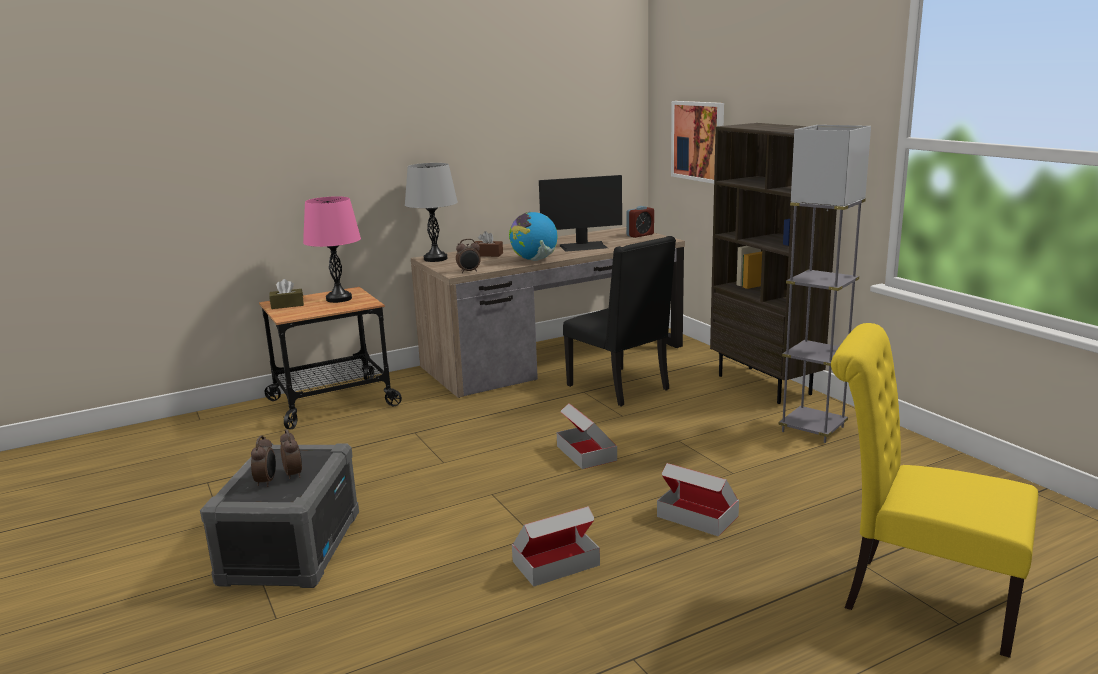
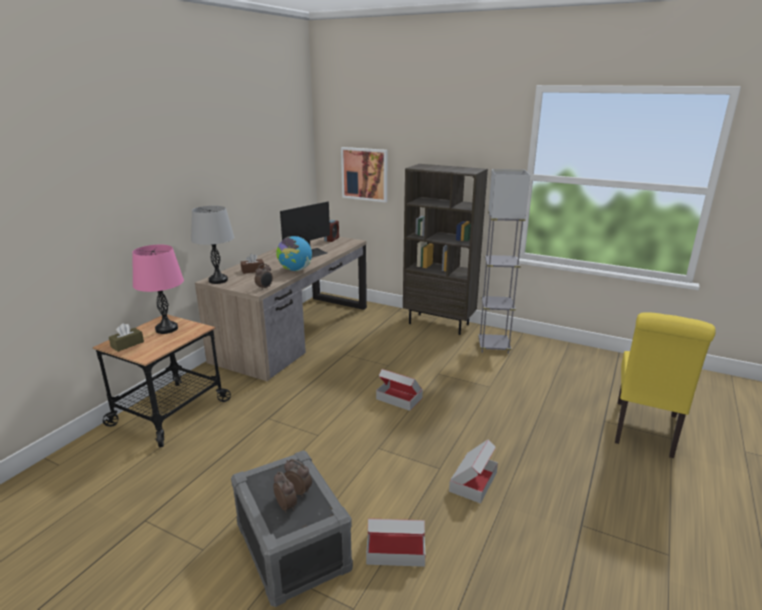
camera: 35 degrees left, 5 degrees up
black chair [563,236,676,406] -> none
cardboard box [657,463,739,536] -> cardboard box moved to [366,518,426,567]
yellow chair [831,323,1038,658] -> yellow chair turned 60 degrees counterclockwise [615,312,716,458]

